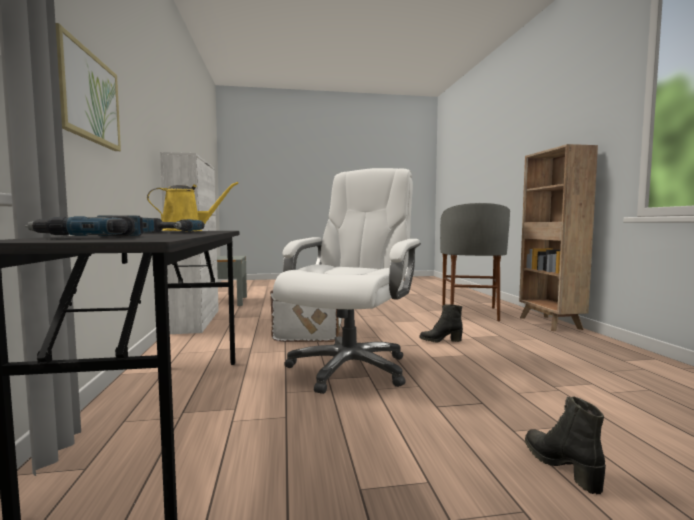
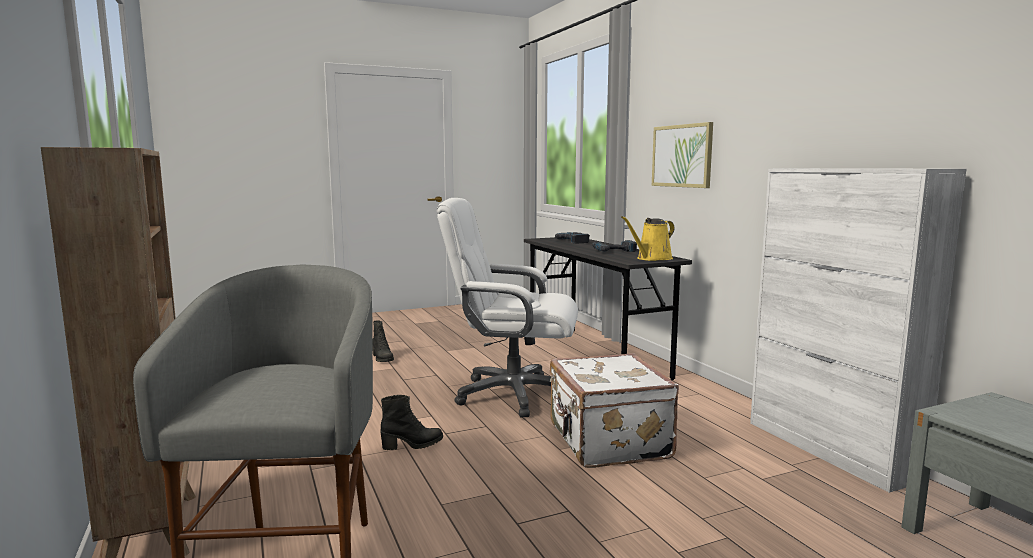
camera: 165 degrees right, 5 degrees up
white office chair [273,168,421,394] -> white office chair turned 90 degrees clockwise [437,198,578,418]

